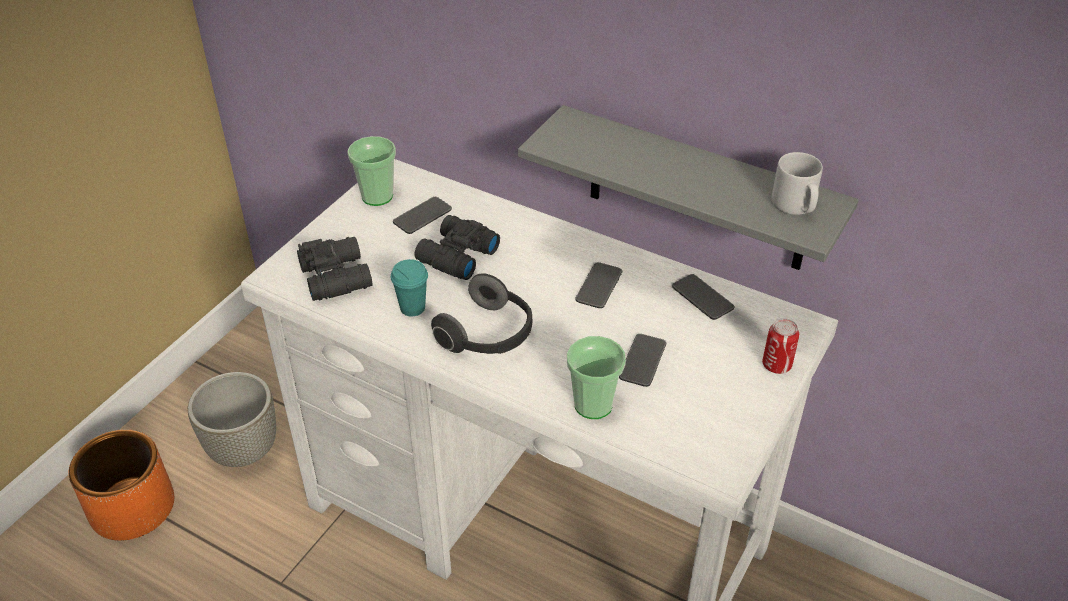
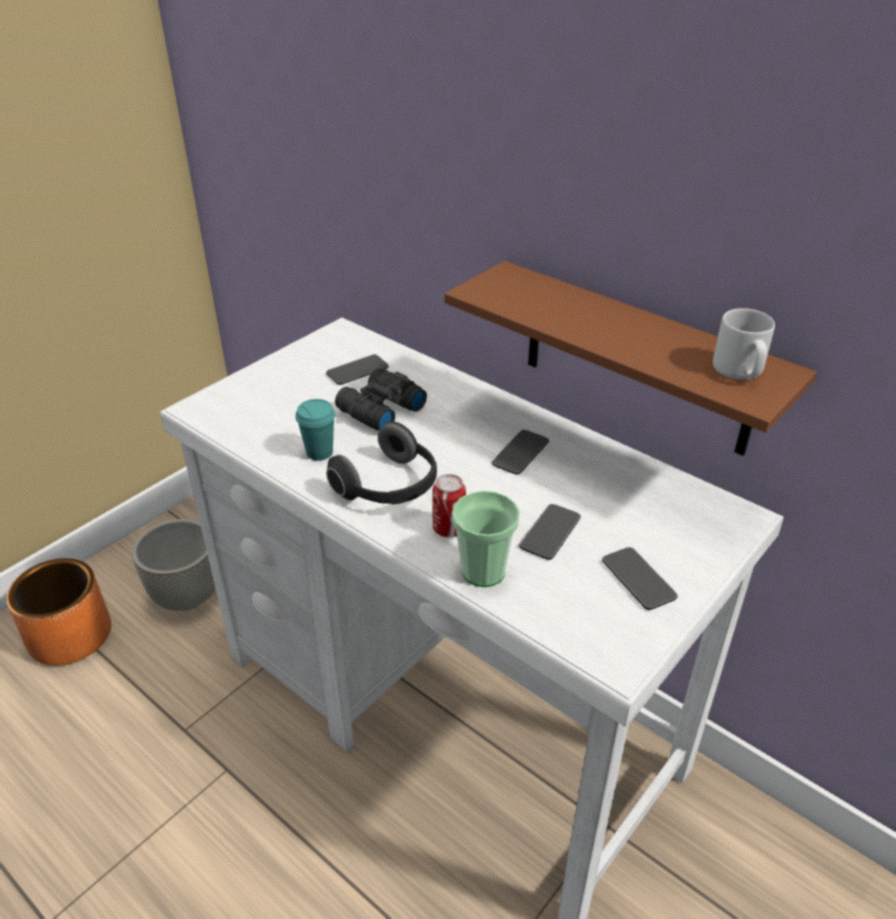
camera: 10 degrees right, 5 degrees down
black binoculars [297,237,373,301] -> none
cup [347,136,396,206] -> none
grey shelf [518,105,858,270] -> brown shelf [445,261,817,456]
phone [672,274,734,320] -> phone moved to [602,547,678,610]
can [762,318,799,374] -> can moved to [432,474,466,537]

